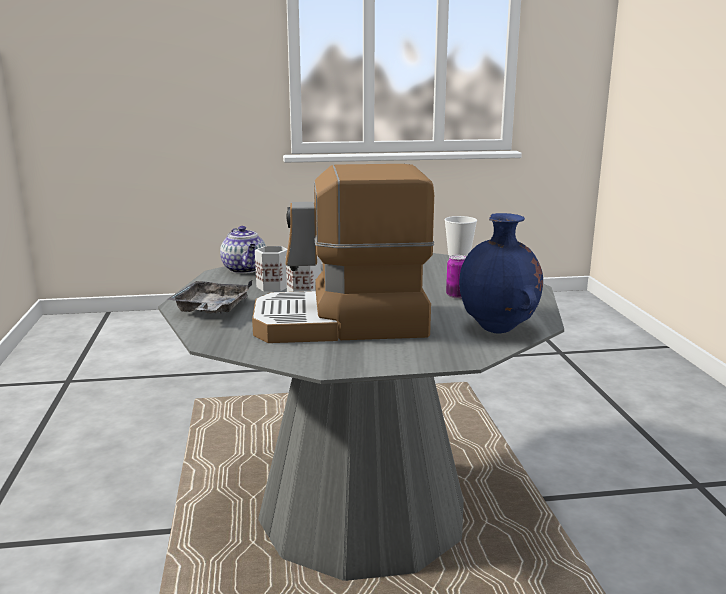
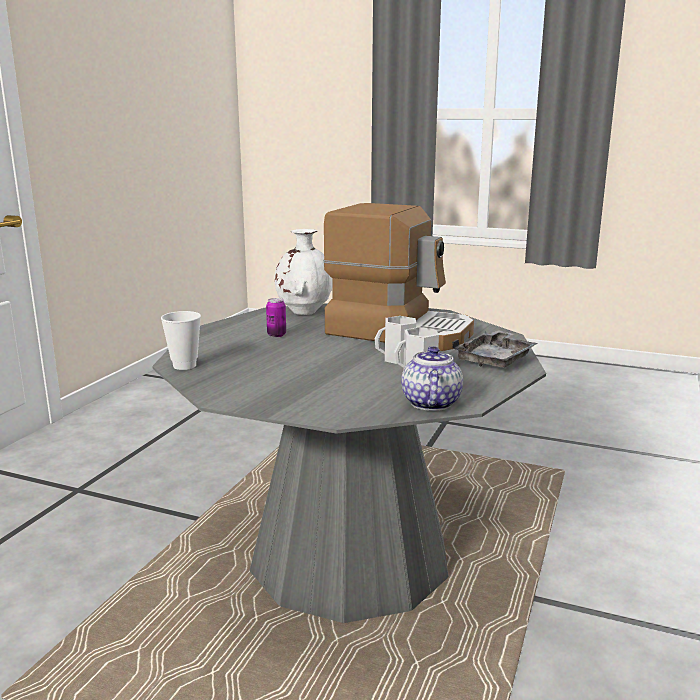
camera: 150 degrees left, 0 degrees up
blue vase [459,213,543,333] -> white vase [274,229,332,315]

